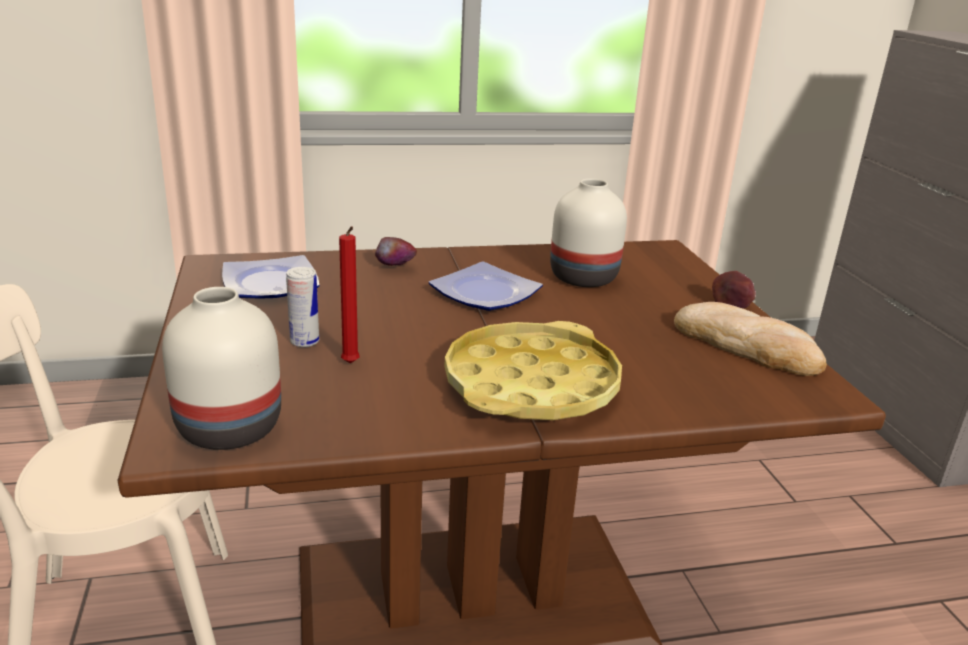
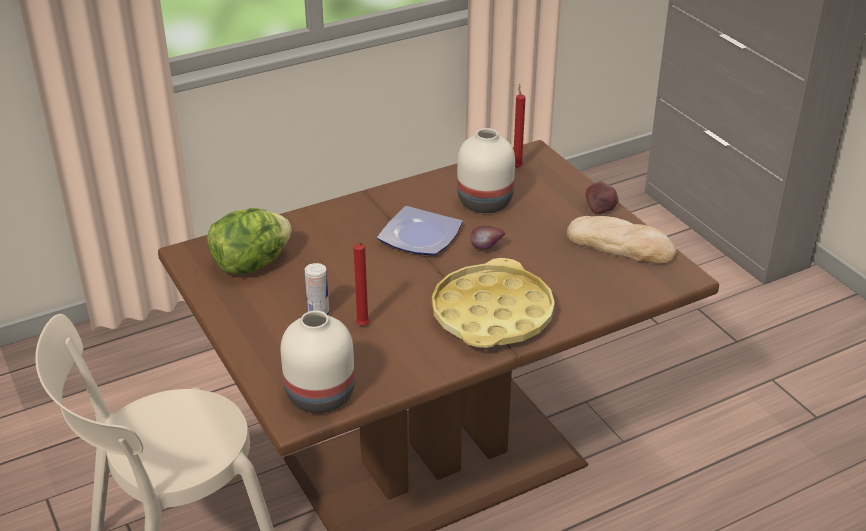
camera: 15 degrees left, 10 degrees up
plate [222,255,320,299] -> lettuce [207,208,292,274]
apple [375,237,417,266] -> apple moved to [470,226,505,250]
none -> red candle [514,84,526,168]

